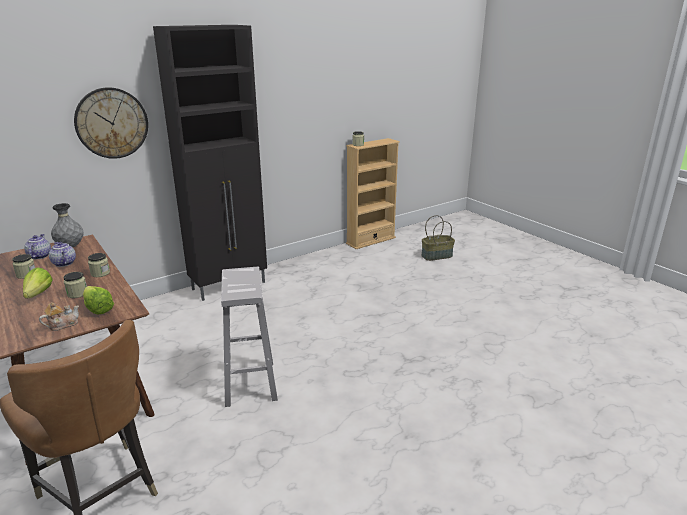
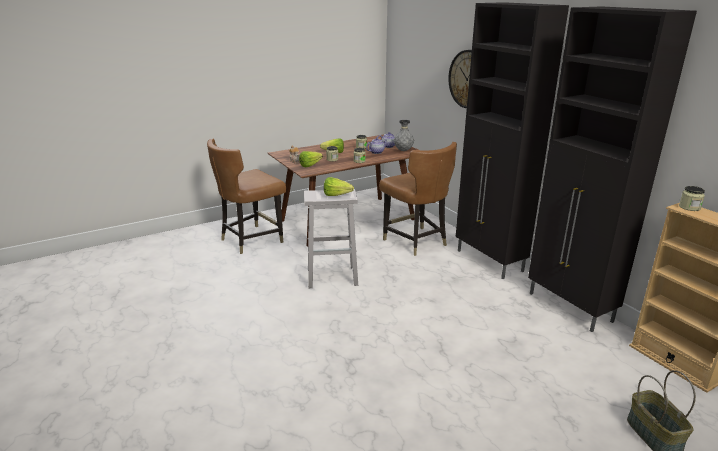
camera: 95 degrees right, 0 degrees up
none -> lettuce [324,177,354,196]
none -> brown chair [379,142,457,256]
none -> black cabinet [528,6,697,332]

